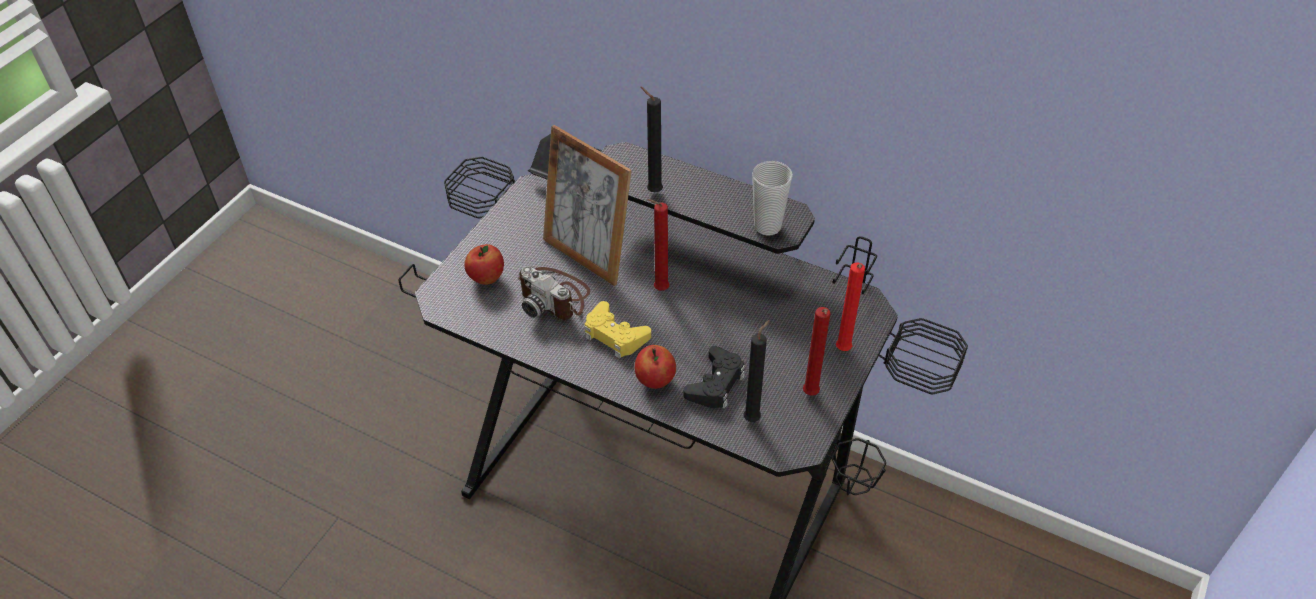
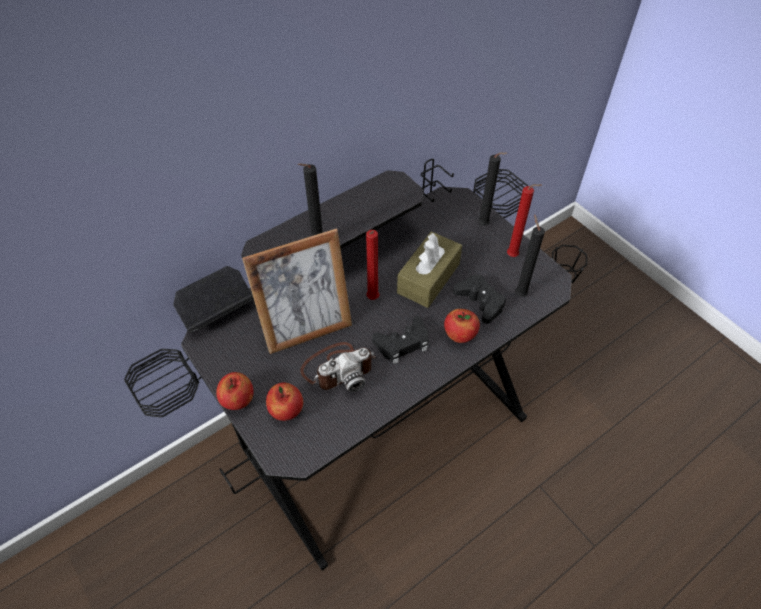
camera: 65 degrees left, 5 degrees up
yellow game controller [585,301,651,359] -> black game controller [372,316,429,364]
cup [752,161,793,236] -> none
red candle [836,263,865,351] -> black candle [478,152,507,225]
none -> apple [216,372,254,410]
none -> brown tissue box [397,232,462,308]

